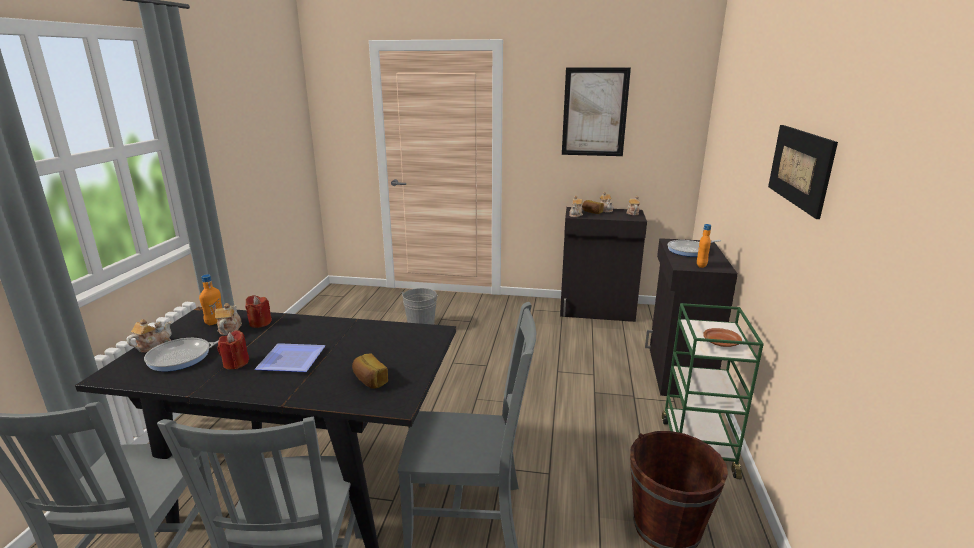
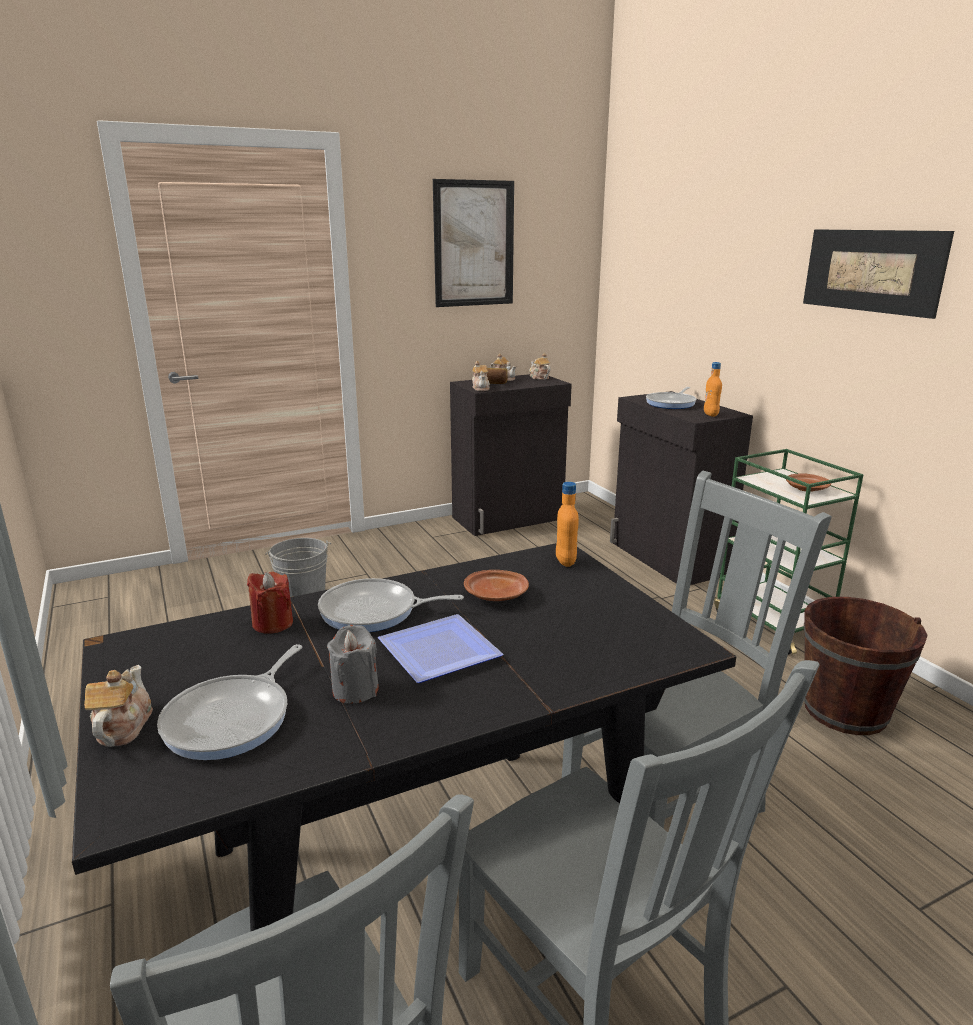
camera: 35 degrees left, 0 degrees up
orange bottle [199,274,222,325] -> orange bottle moved to [556,482,579,567]
teapot [215,303,242,335] -> none
red candle [218,330,249,369] -> grey candle [327,625,379,704]
bread [352,354,388,388] -> none
none -> frying pan [318,578,464,632]
none -> brown plate [464,570,529,601]

